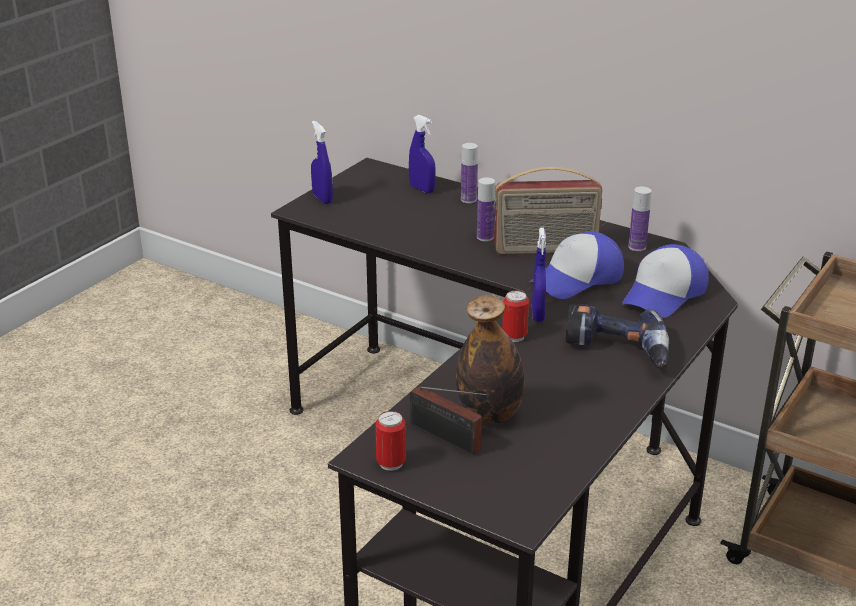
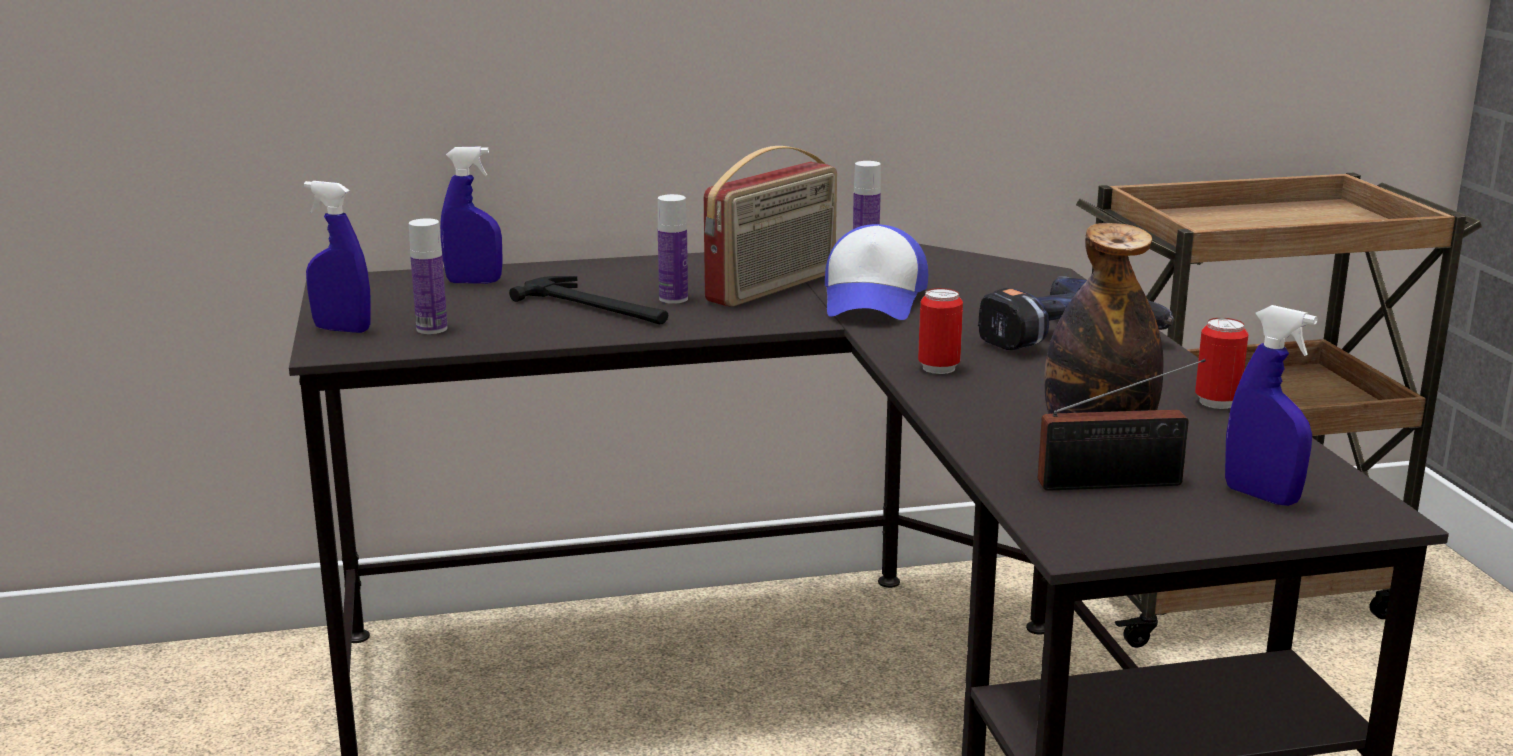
camera: 45 degrees left, 10 degrees down
can [375,411,406,471] -> can moved to [1195,318,1249,409]
bottle [461,143,478,203] -> bottle moved to [409,218,447,334]
blue spray bottle [532,227,546,322] -> blue spray bottle moved to [1225,305,1318,506]
cap [622,244,709,318] -> none
none -> hammer [509,276,668,324]

